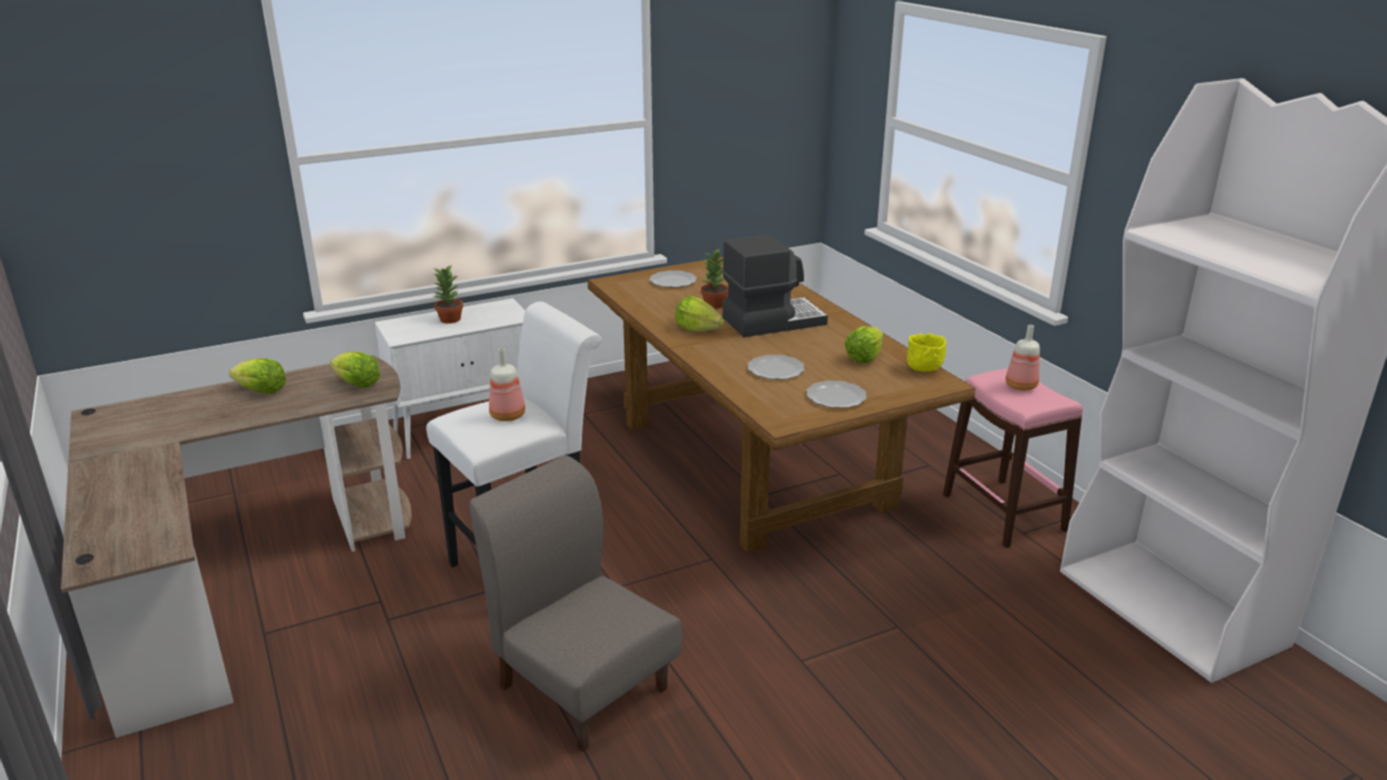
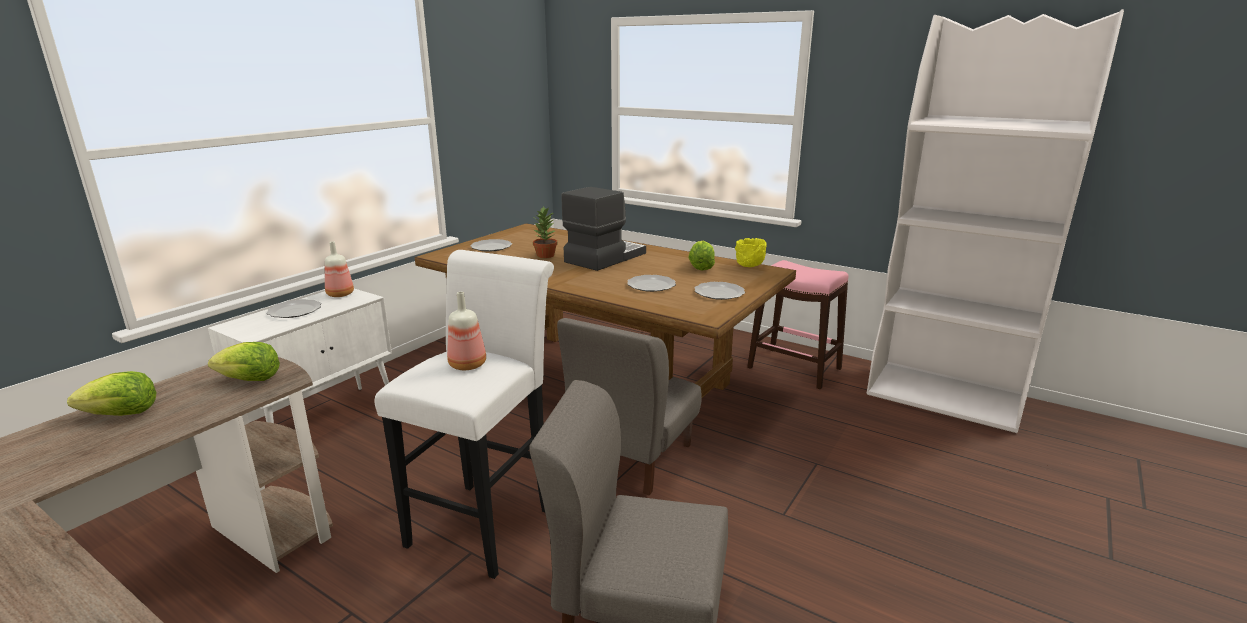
camera: 30 degrees left, 5 degrees down
potted plant [434,264,463,324] -> plate [267,299,321,318]
lettuce [675,296,724,332] -> none
bottle [1006,325,1040,391] -> bottle moved to [325,242,354,297]
none -> grey chair [557,318,702,496]

